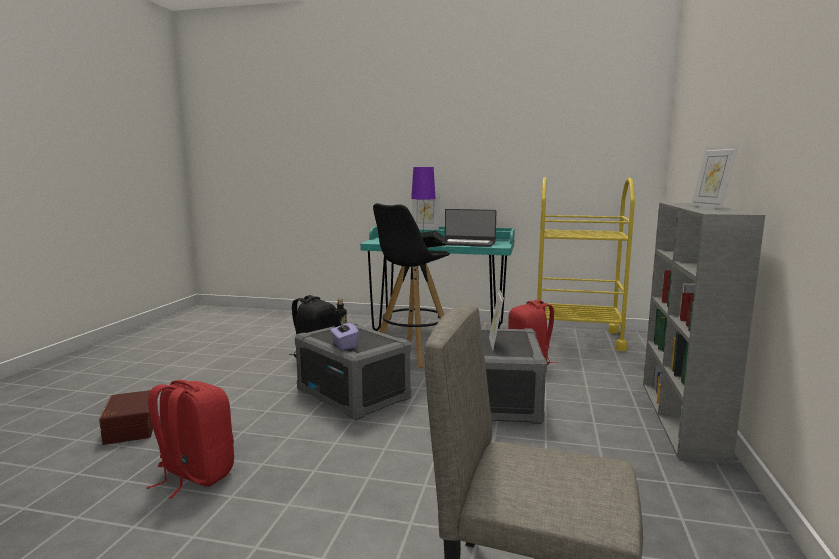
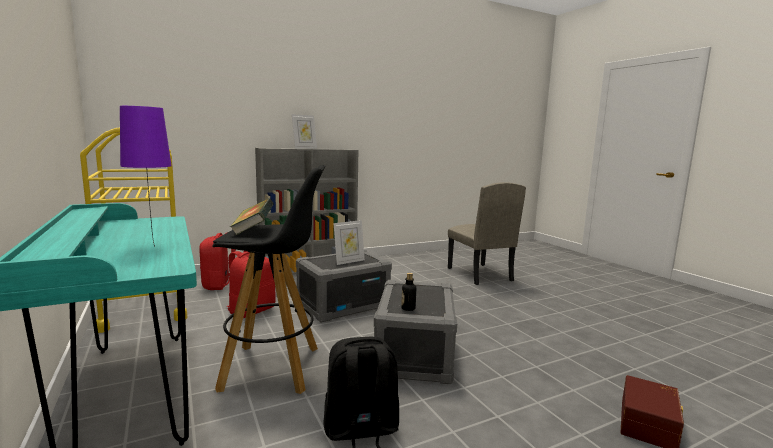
camera: 130 degrees left, 0 degrees up
red backpack [146,380,234,499] -> red backpack moved to [199,232,236,290]
purple tissue box [330,321,359,350] -> none
picture frame [412,194,440,230] -> none
laptop [445,209,497,247] -> none

